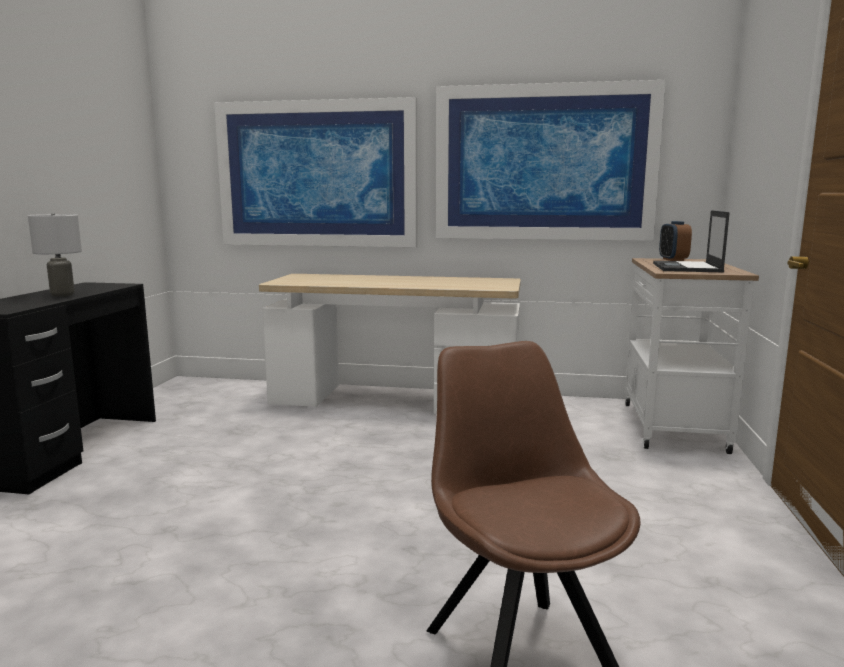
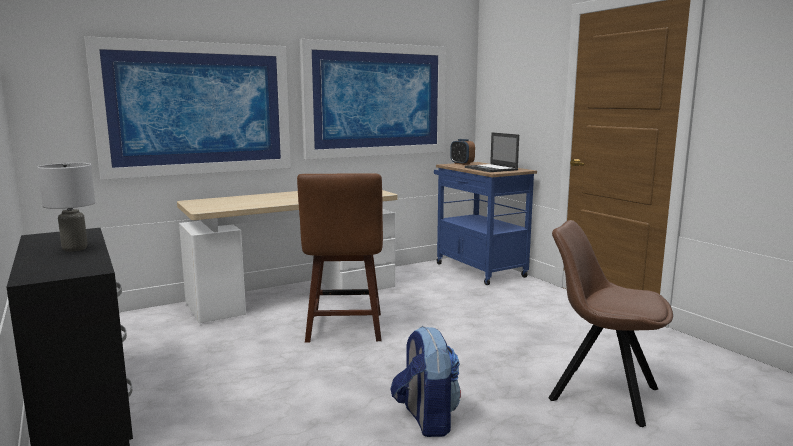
camera: 40 degrees left, 0 degrees up
white cart [625,258,759,454] -> blue cart [434,162,537,285]
none -> brown stool [297,173,383,342]
none -> backpack [391,326,461,437]

